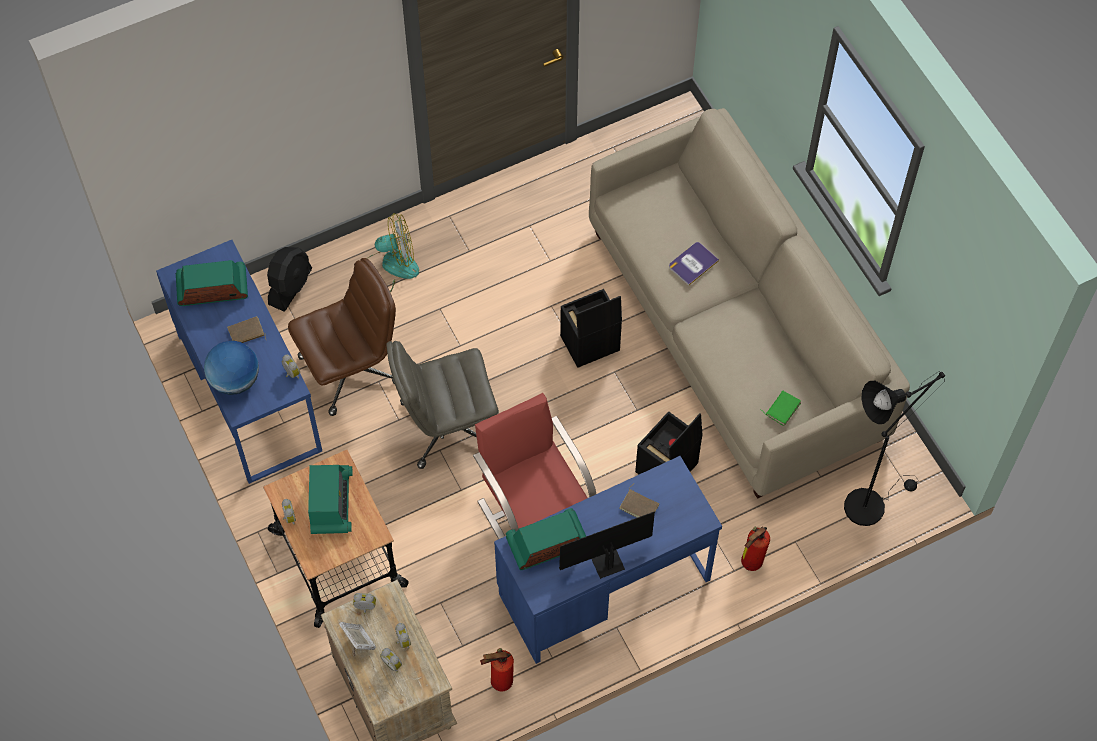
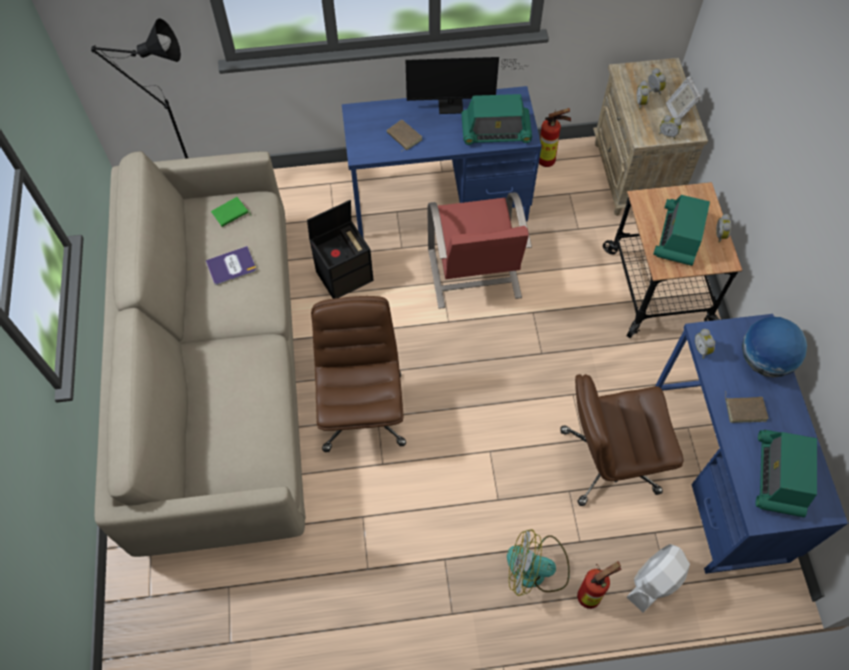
camera: 160 degrees left, 0 degrees up
radio [176,260,248,306] -> radio turned 90 degrees clockwise [756,430,817,517]
black fan [267,247,312,312] -> white fan [627,544,690,612]
grey office chair [386,341,499,469] -> none
black storage box [560,289,622,368] -> brown office chair [311,296,406,452]
book [669,242,719,286] -> book moved to [205,246,256,285]
fire extinguisher [741,526,770,571] -> fire extinguisher moved to [577,561,622,609]

